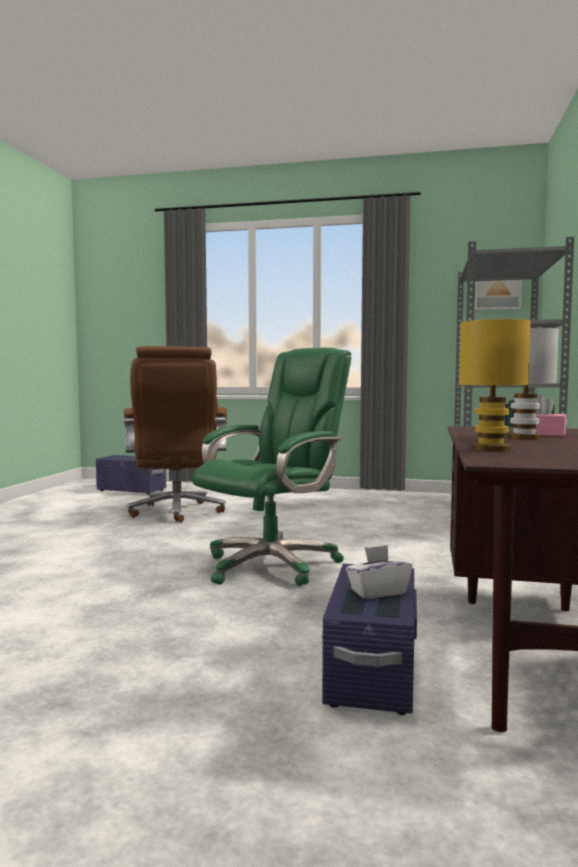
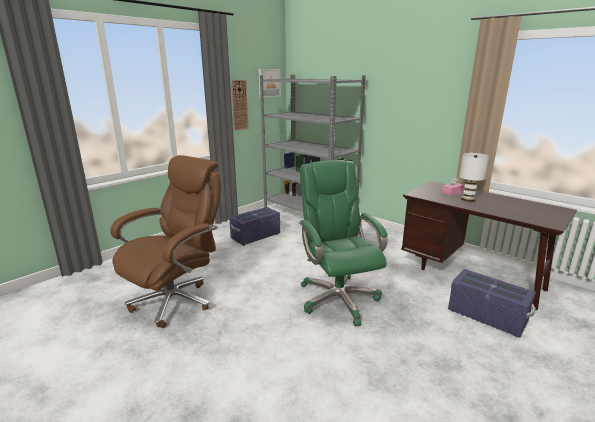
camera: 60 degrees left, 15 degrees up
purple storage box [96,455,166,495] -> purple storage box moved to [229,207,280,246]
brown office chair [124,346,227,522] -> brown office chair turned 75 degrees counterclockwise [110,155,221,328]
white tissue box [346,545,413,599] -> none
yellow table lamp [459,319,531,452] -> none
none -> wall clock [231,80,249,131]

